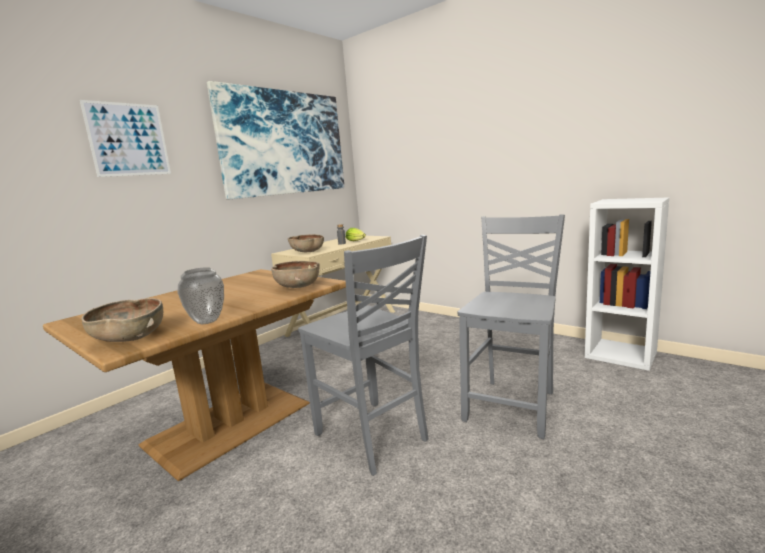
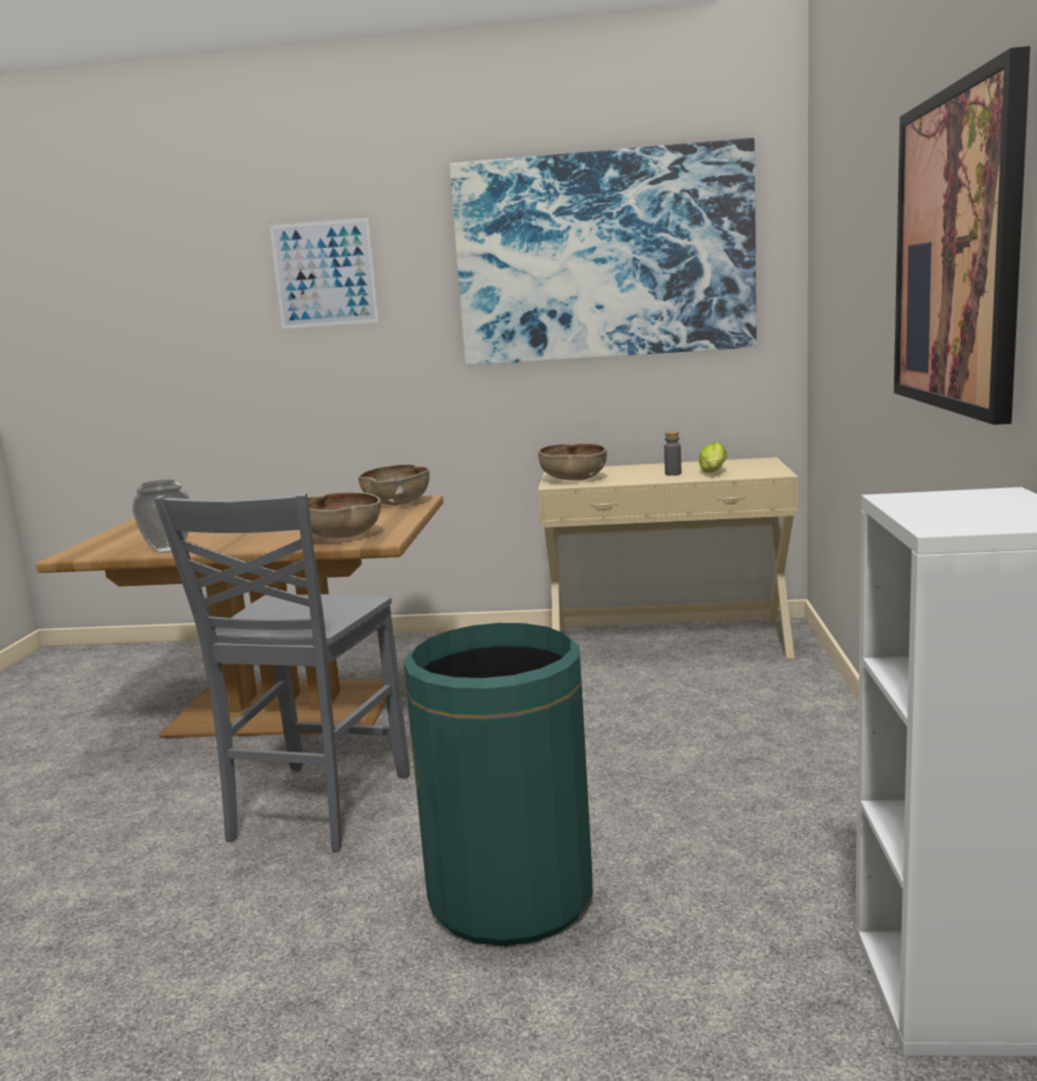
camera: 55 degrees right, 0 degrees up
brown bowl [81,298,163,342] -> brown bowl moved to [358,464,430,506]
grey chair [458,214,565,439] -> green trash can [404,623,593,946]
none -> picture [894,46,1030,425]

